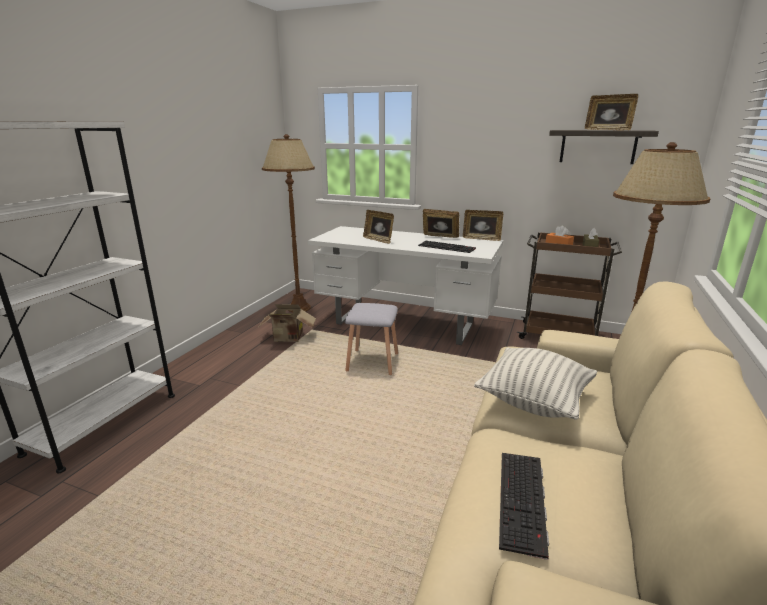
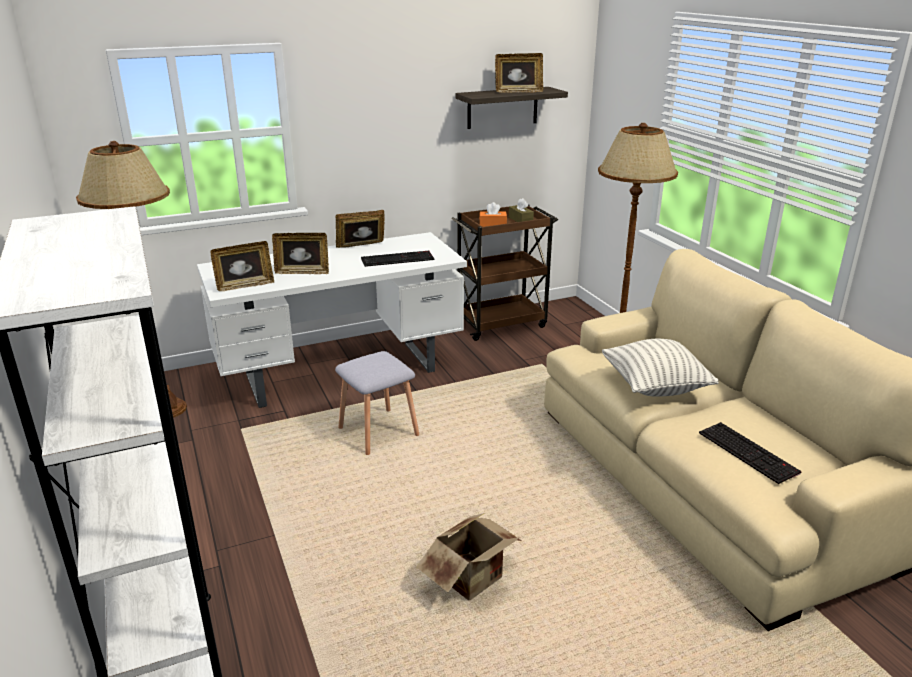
camera: 45 degrees left, 5 degrees up
cardboard box [259,304,316,342] -> cardboard box moved to [416,513,522,601]
picture frame [463,210,503,241] -> picture frame moved to [210,241,274,291]

